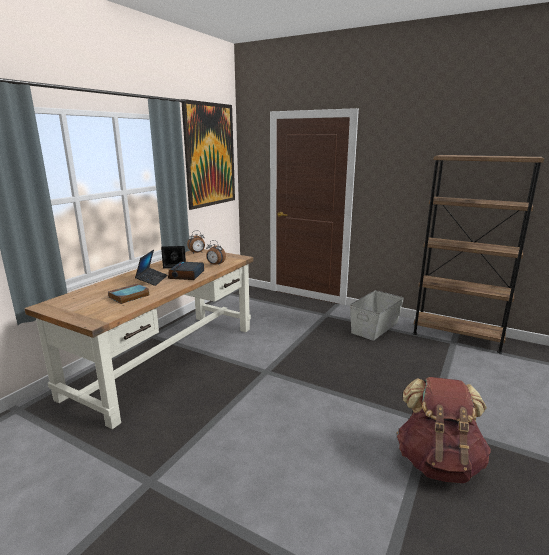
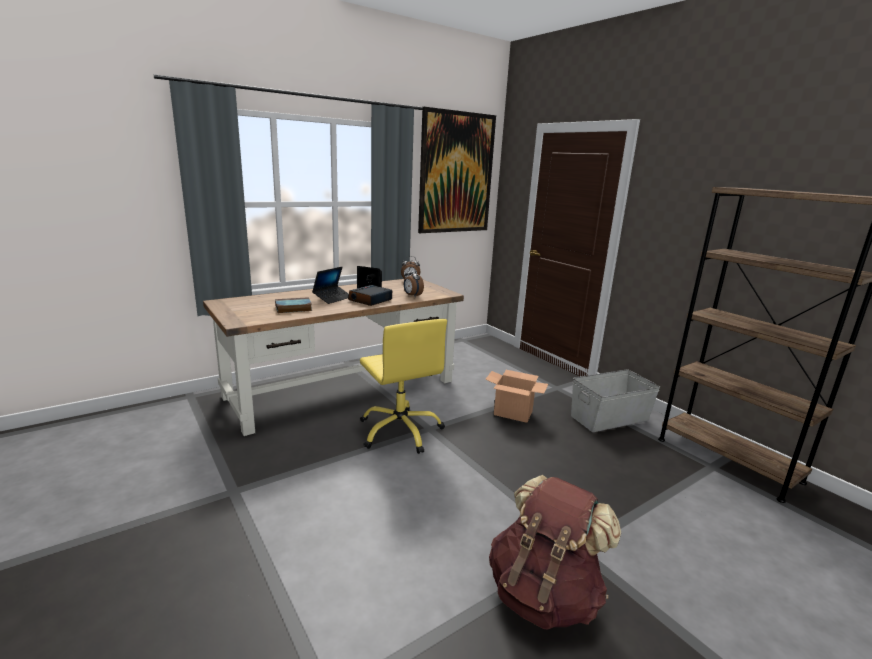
camera: 25 degrees right, 0 degrees up
none -> yellow office chair [360,319,447,454]
none -> cardboard box [485,370,548,423]

